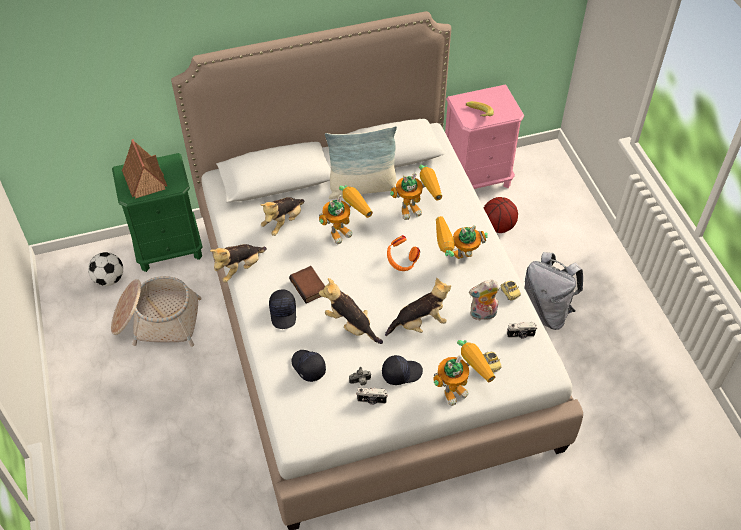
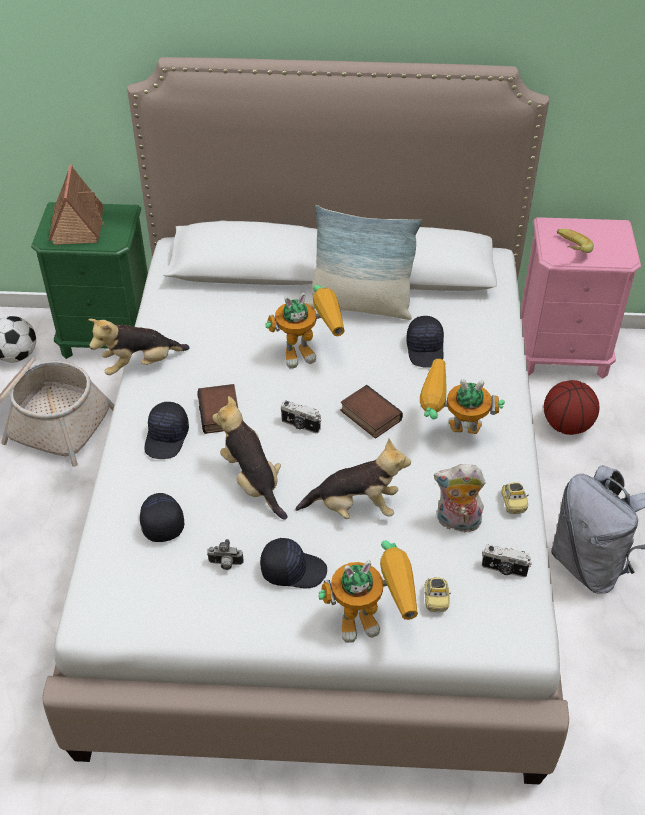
camera: 20 degrees right, 5 degrees down
plush toy [261,197,305,236] -> none
camera [356,388,388,405] -> camera moved to [281,400,321,434]
orange headphones [387,235,420,271] -> book [341,385,403,438]
toy robot [390,165,442,220] -> black cap [406,316,444,368]

